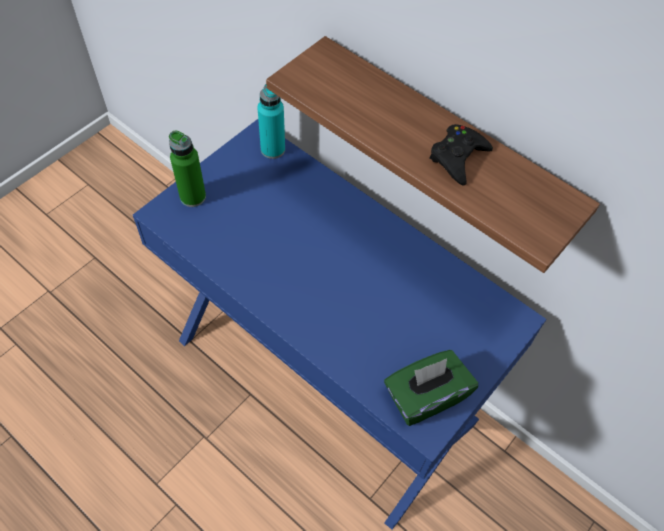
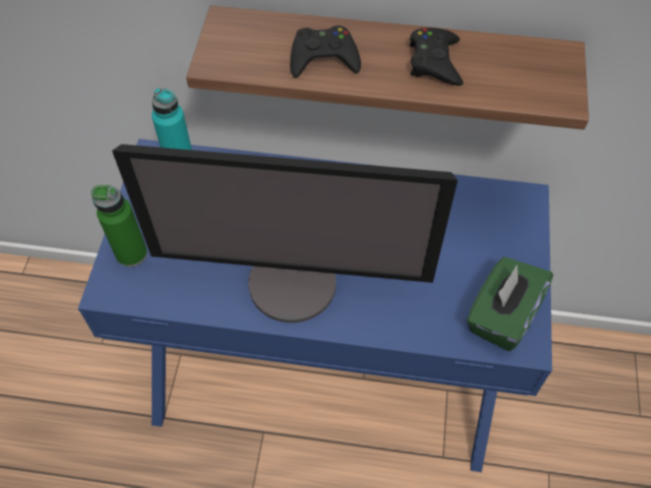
camera: 30 degrees left, 0 degrees up
none -> monitor [112,144,458,323]
none -> black game controller [290,26,361,78]

